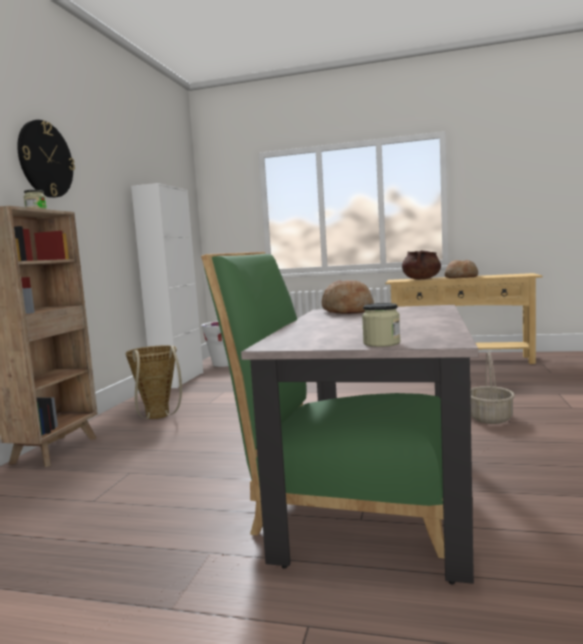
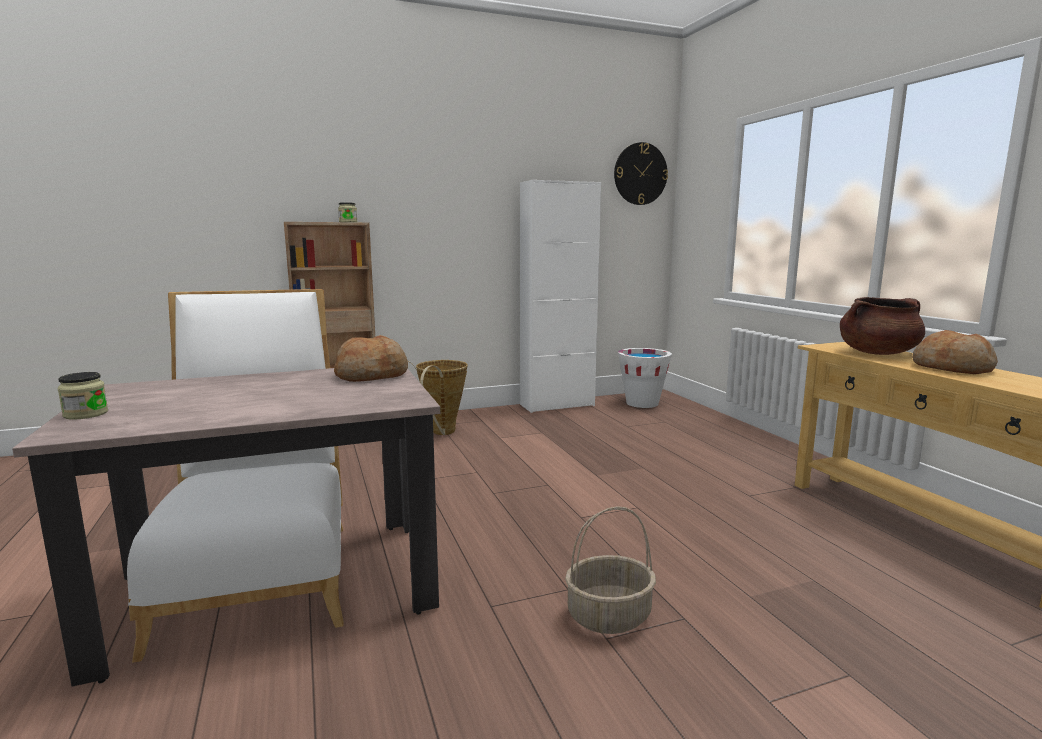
camera: 55 degrees right, 5 degrees up
wall clock [17,120,75,198] -> wall clock moved to [614,142,668,205]
green chair [201,252,445,559] -> white chair [127,289,343,663]

